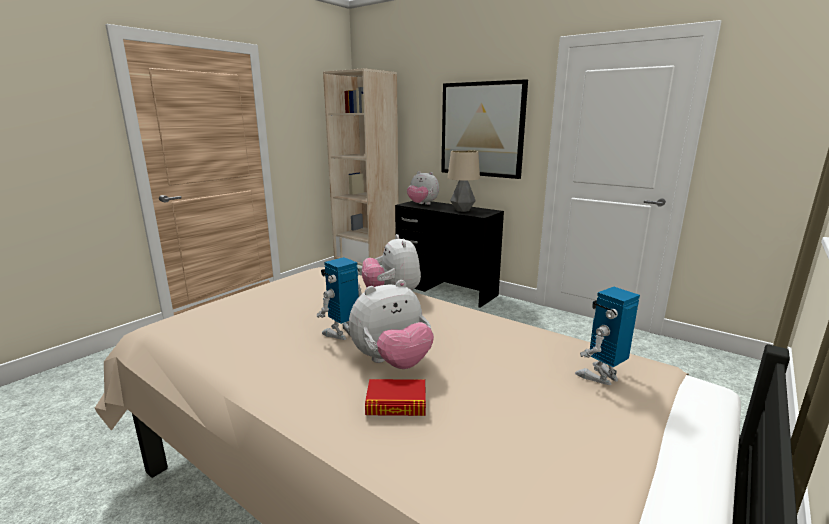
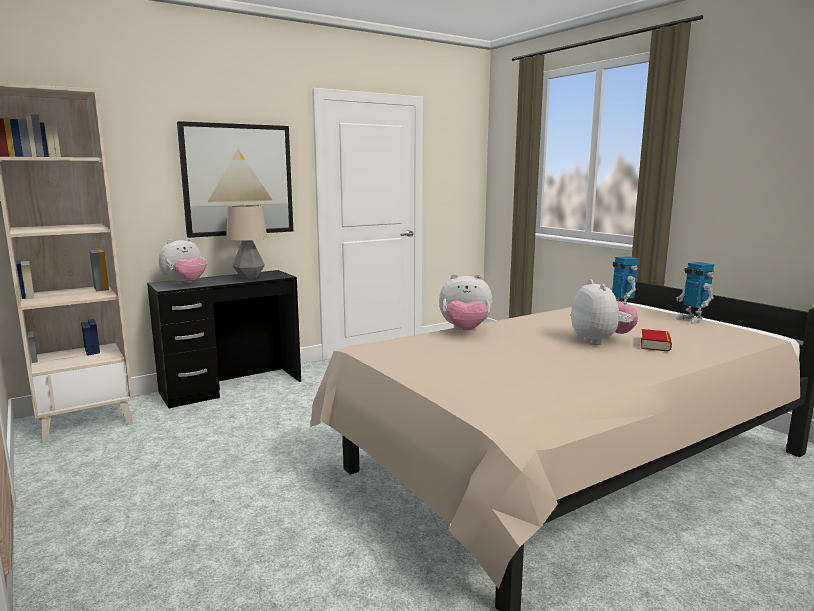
camera: 70 degrees left, 5 degrees down
toy robot [317,257,362,340] -> toy robot moved to [675,262,714,324]

